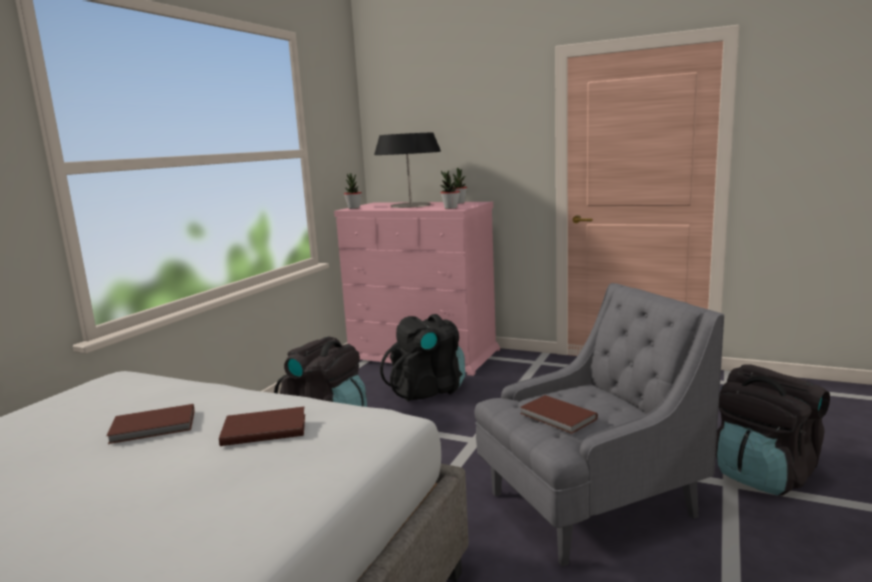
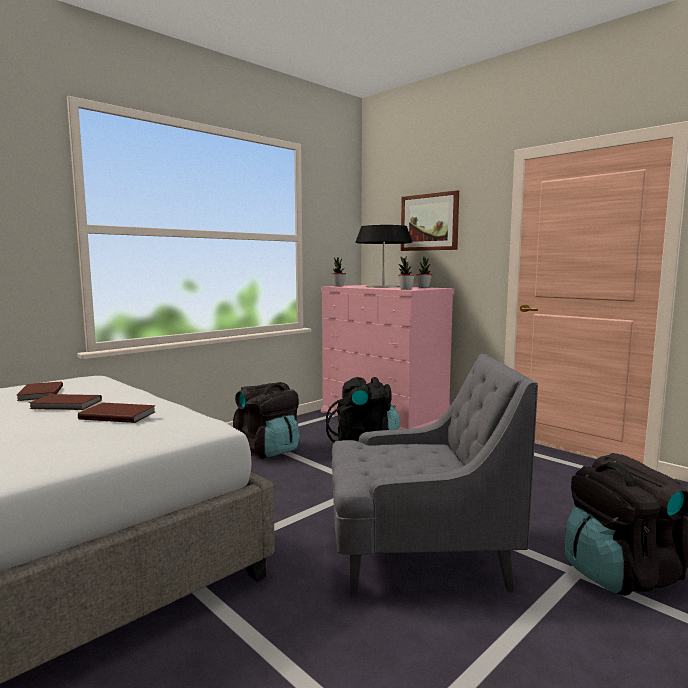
camera: 20 degrees right, 5 degrees down
brown book [520,395,598,434] -> brown book moved to [17,382,63,401]
none -> picture [401,190,459,251]

